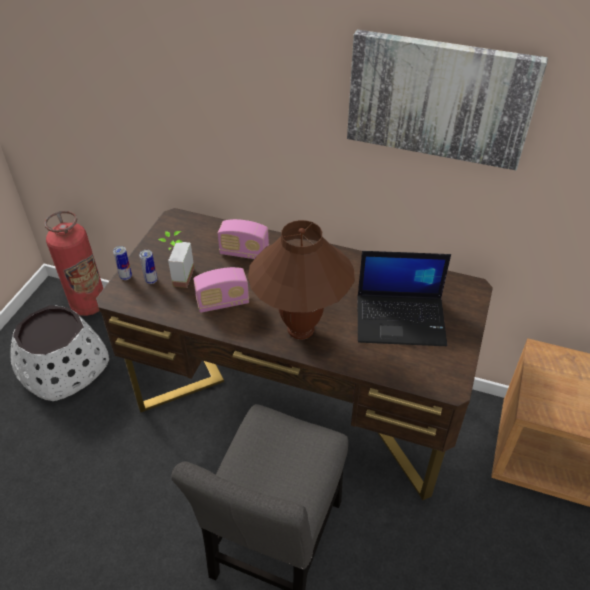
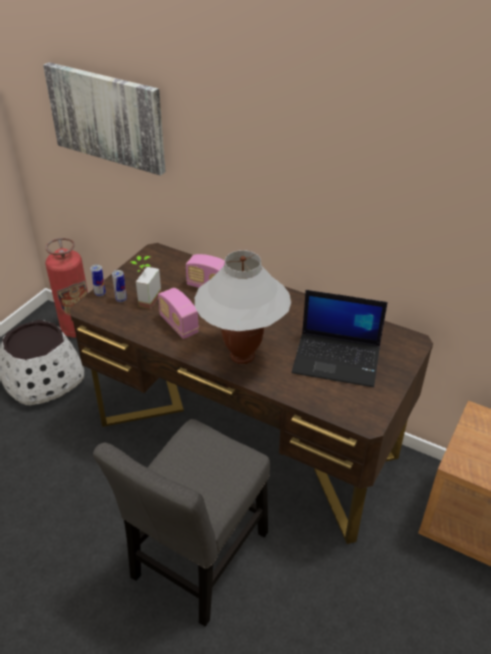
camera: 10 degrees right, 5 degrees down
radio [193,267,249,313] -> radio turned 60 degrees clockwise [158,288,199,339]
brown table lamp [248,220,355,340] -> white table lamp [195,250,291,364]
picture [347,29,548,170] -> picture moved to [43,62,166,176]

